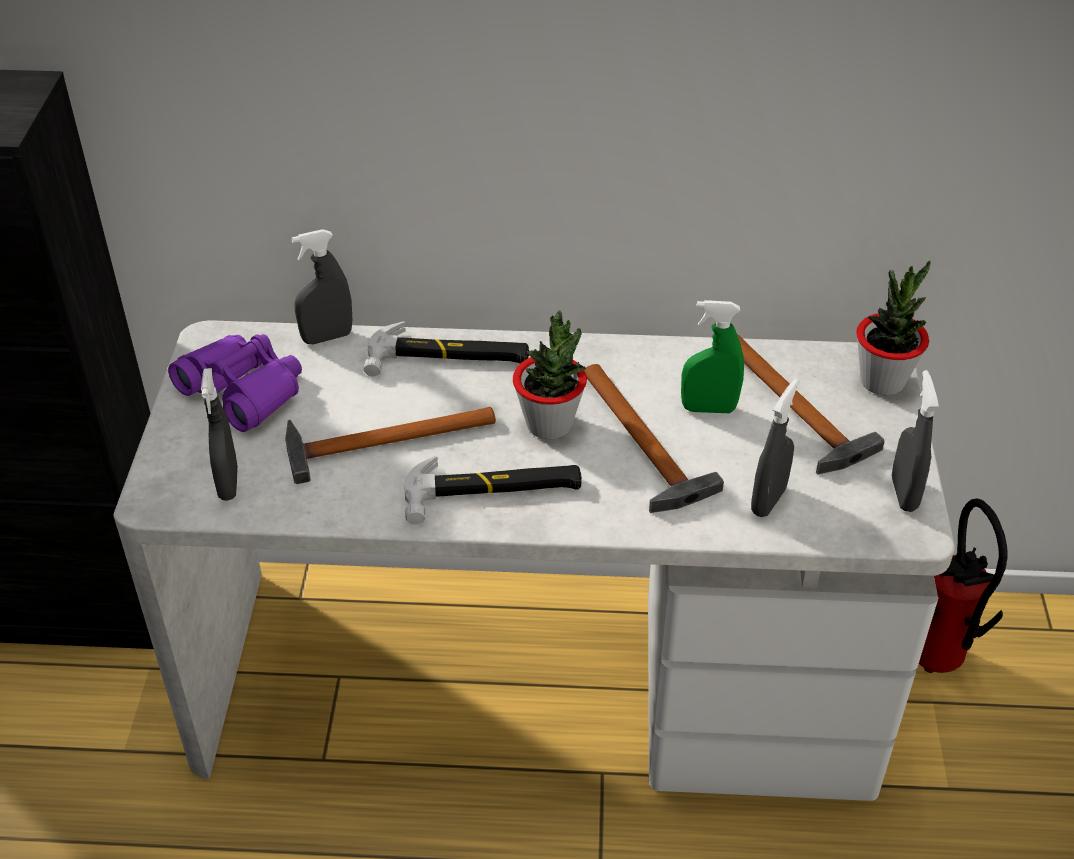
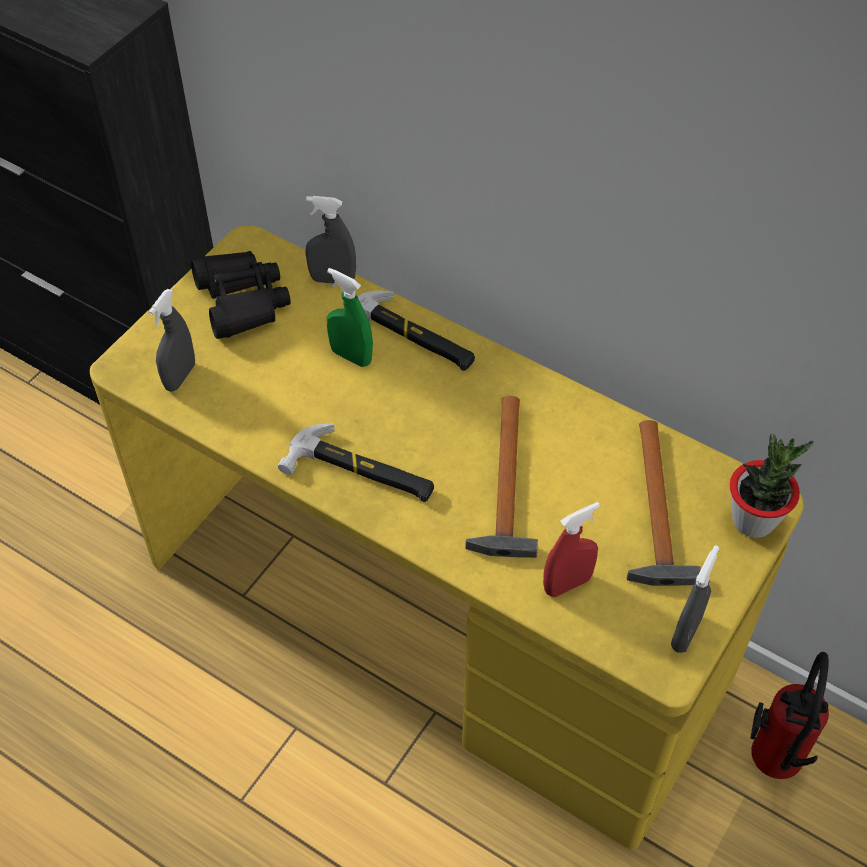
camera: 30 degrees right, 10 degrees up
white desk [113,320,955,801] -> yellow desk [90,225,804,849]
purple binoculars [168,334,302,432] -> black binoculars [191,251,291,339]
hammer [285,407,496,484] -> none
potted plant [513,310,587,440] -> none
green spray bottle [681,300,744,413] -> green spray bottle moved to [327,268,373,367]
grey spray bottle [751,379,799,517] -> red spray bottle [543,502,600,597]

